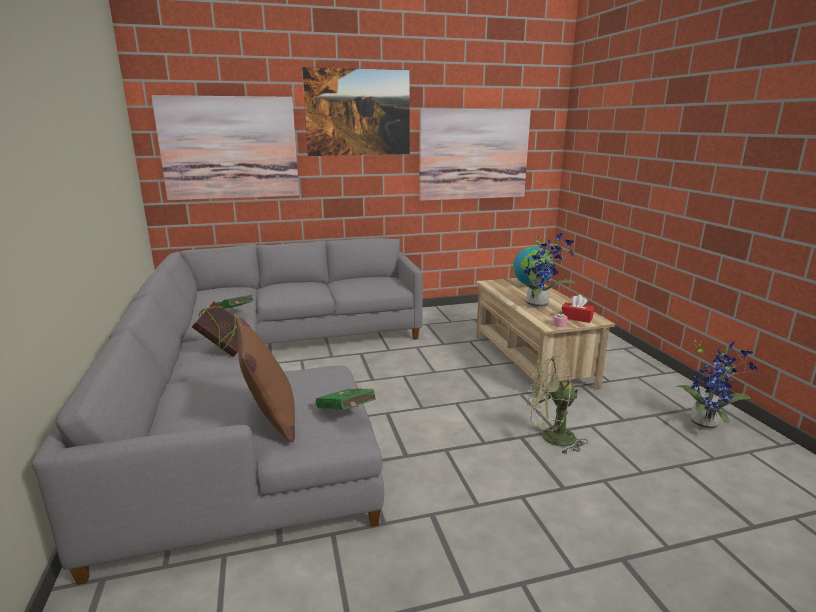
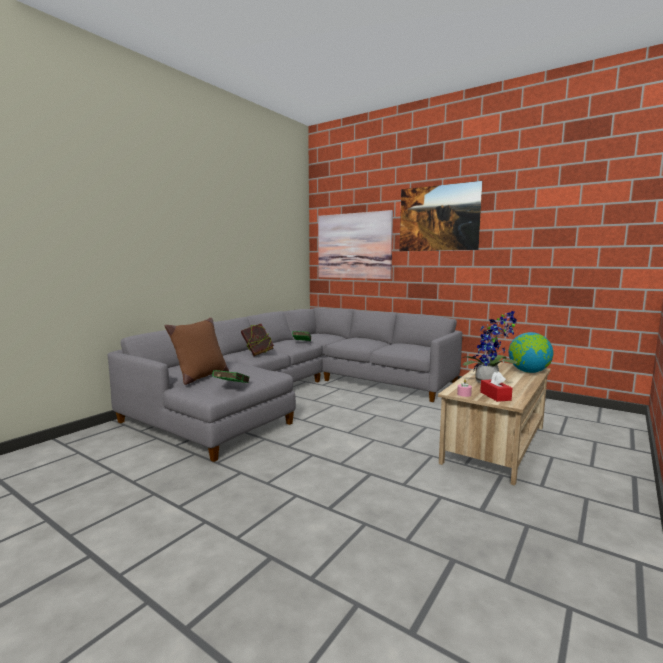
camera: 50 degrees right, 10 degrees down
picture [419,109,531,201] -> none
green fan [527,354,588,455] -> none
potted plant [674,340,757,430] -> none

